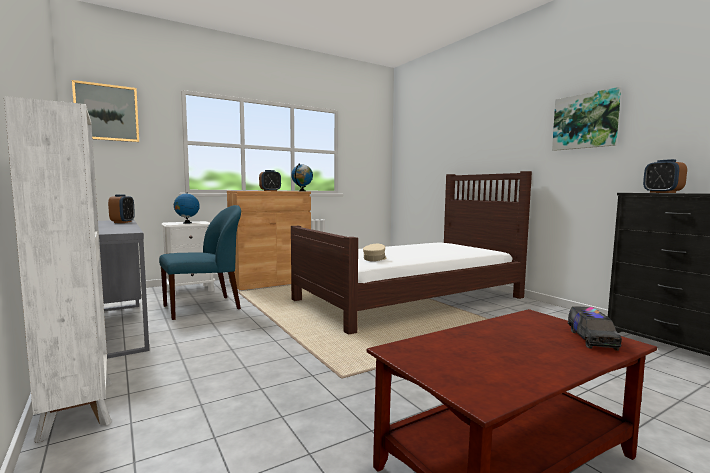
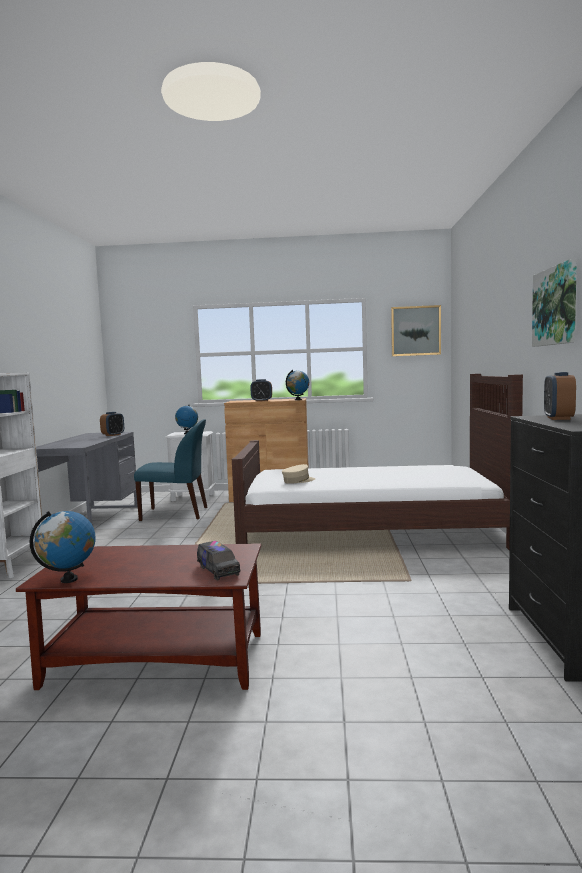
camera: 35 degrees right, 0 degrees up
picture [72,80,139,142] -> picture moved to [391,305,441,356]
toy truck [567,306,622,351] -> toy truck turned 75 degrees counterclockwise [197,541,240,580]
none -> globe [30,511,95,583]

